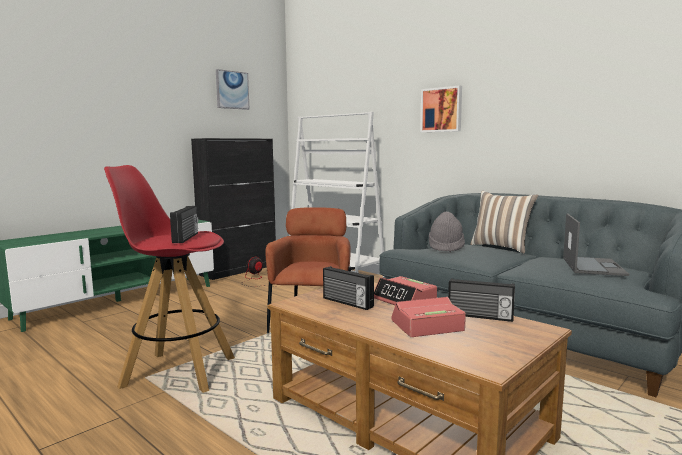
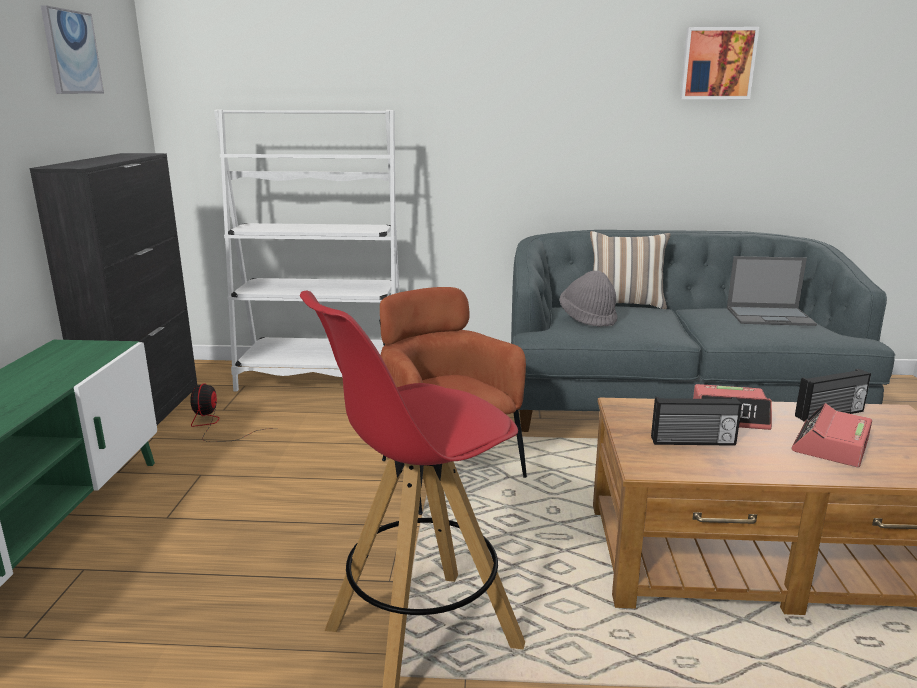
camera: 40 degrees left, 10 degrees up
radio [170,206,199,243] -> none
picture [420,85,462,132] -> picture moved to [680,27,759,99]
laptop [563,214,629,276] -> laptop turned 120 degrees clockwise [727,256,817,326]

